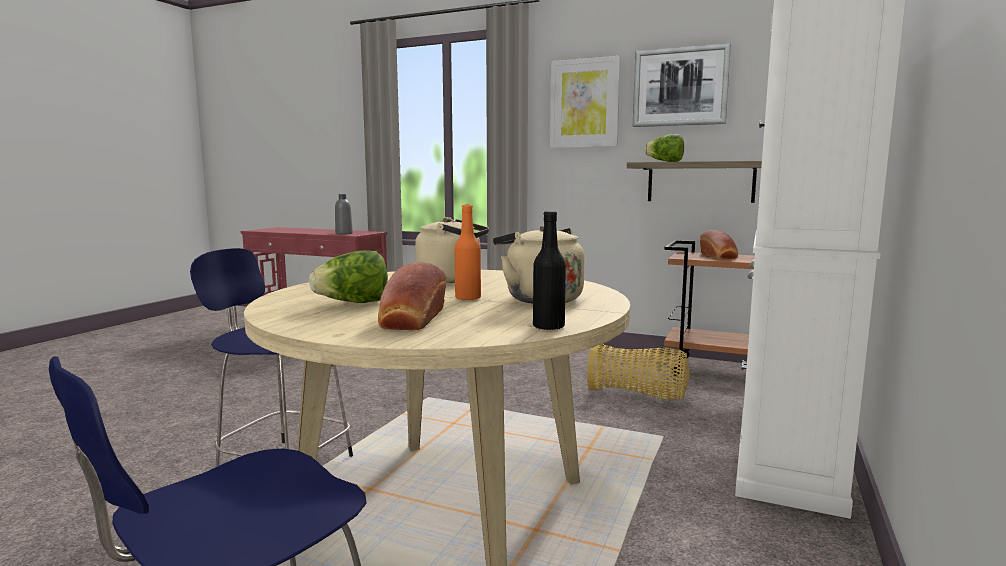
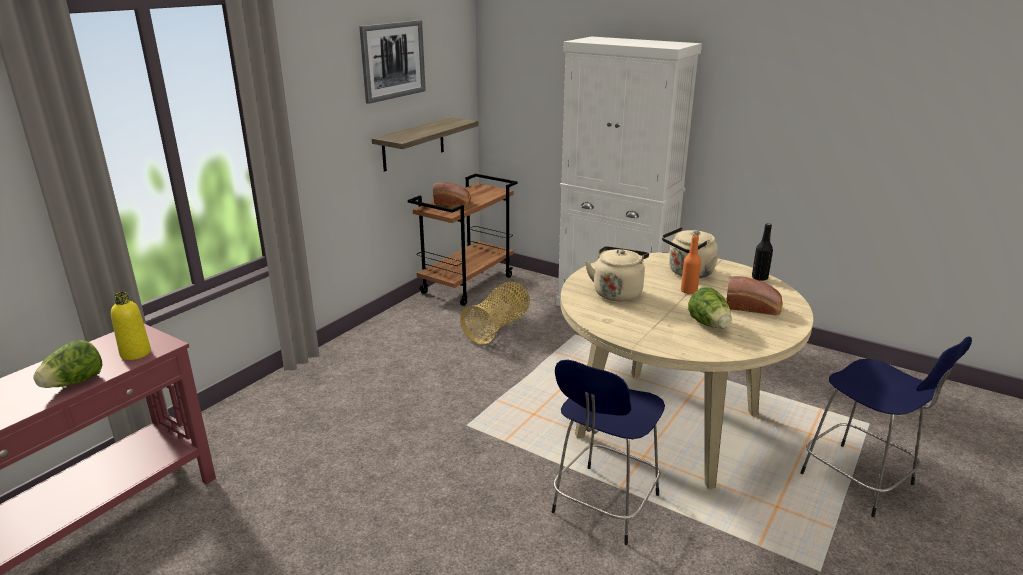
camera: 80 degrees left, 15 degrees up
grey bottle [335,194,353,235] -> yellow bottle [111,292,151,360]
picture [550,56,621,148] -> none
lettuce [645,134,684,162] -> lettuce moved to [33,340,103,388]

